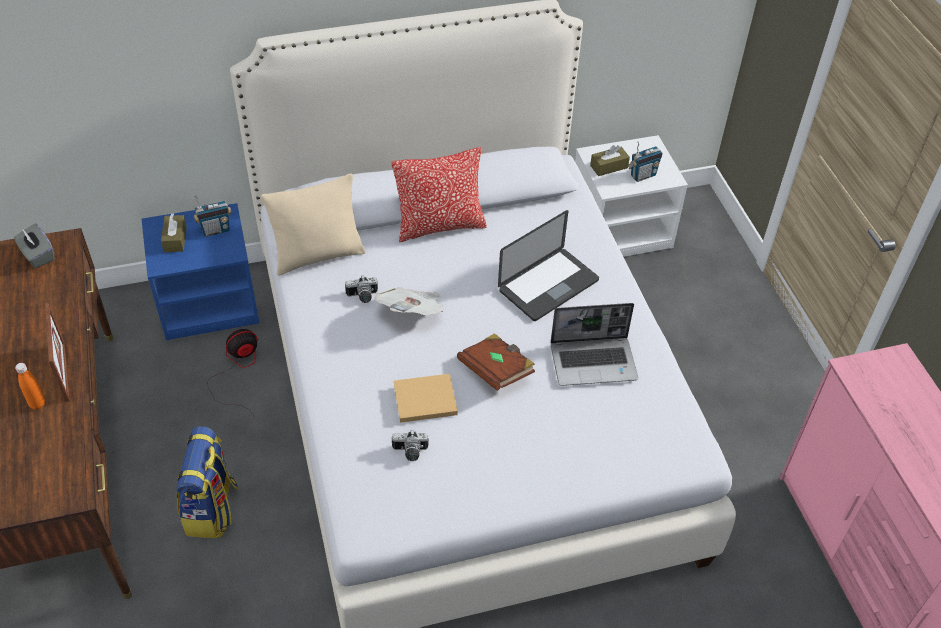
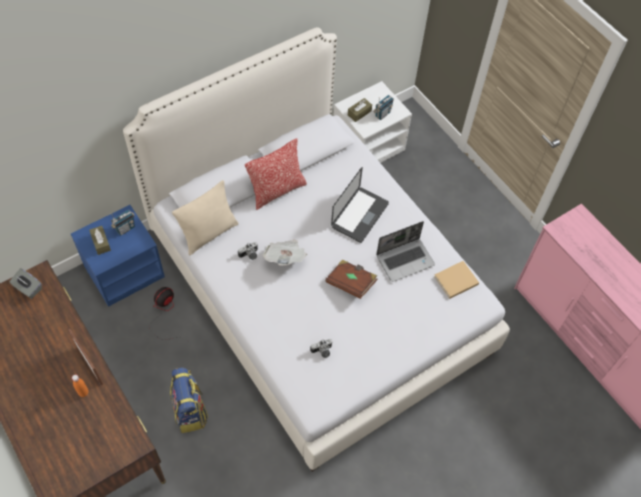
camera: 20 degrees left, 10 degrees up
beige book [394,374,458,423] -> beige book moved to [434,261,479,299]

